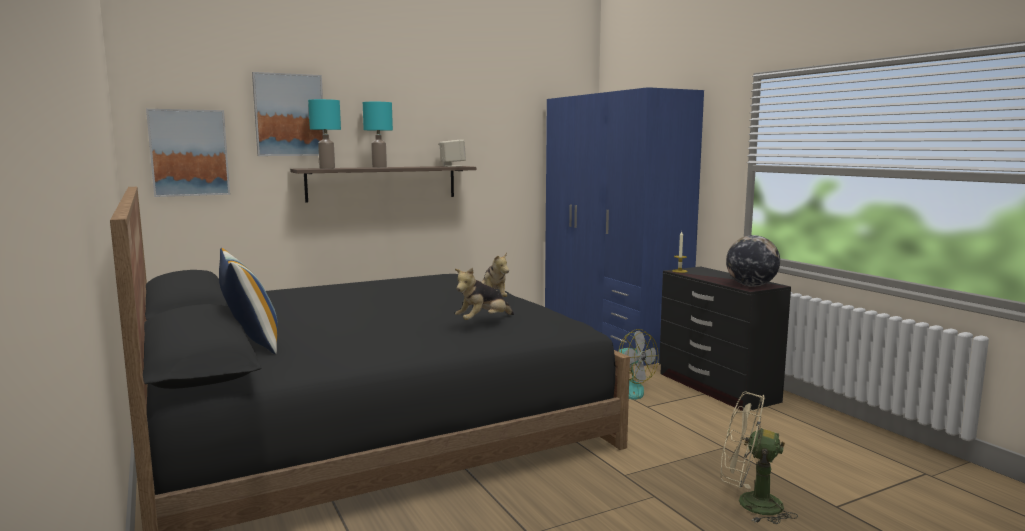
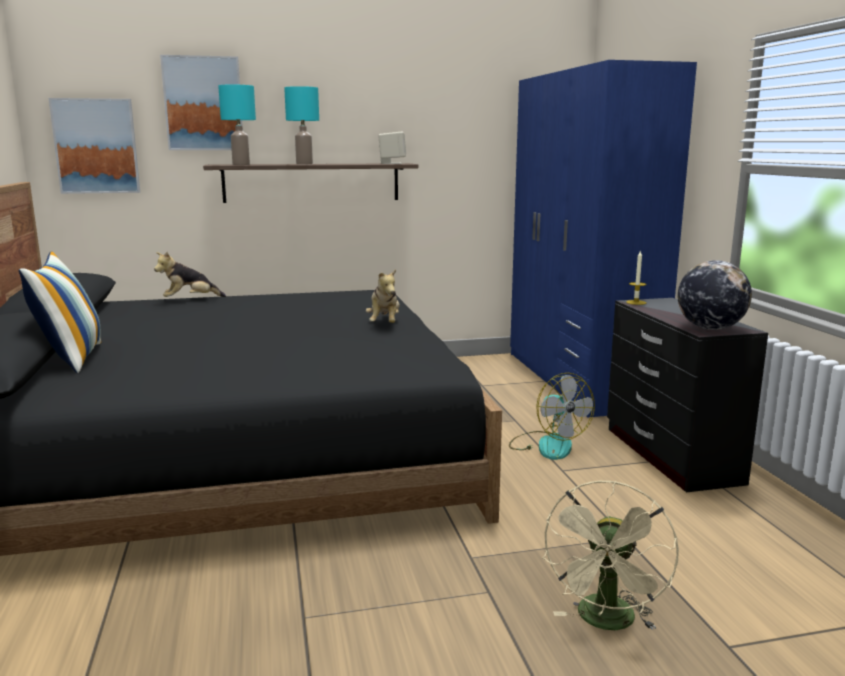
camera: 15 degrees right, 5 degrees up
plush toy [455,268,514,320] -> plush toy moved to [154,252,226,297]
beige fan [721,392,798,524] -> beige fan turned 105 degrees counterclockwise [542,481,679,630]

